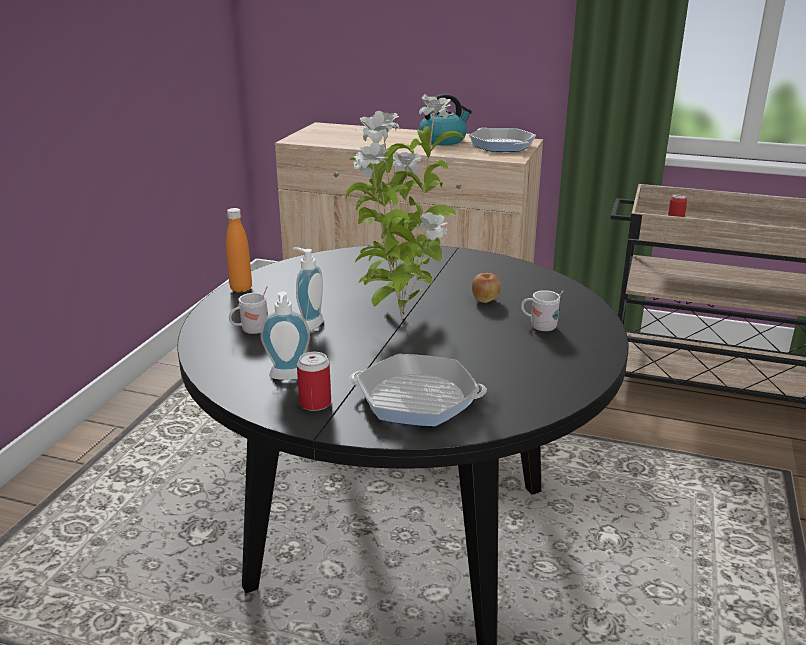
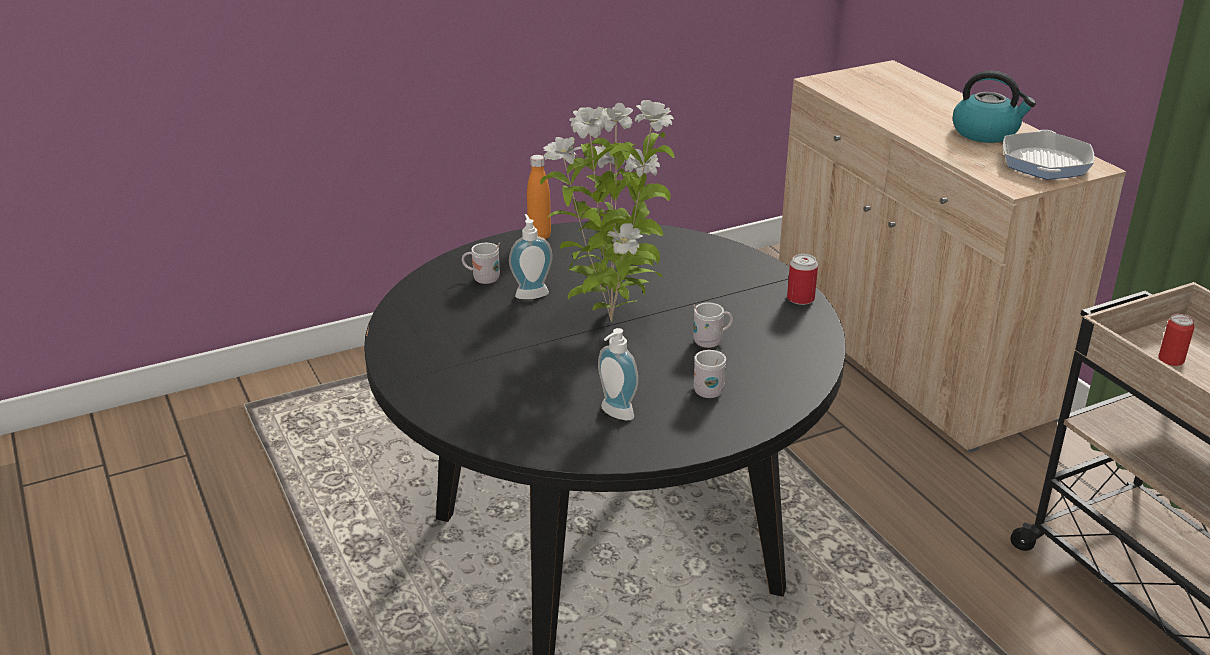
camera: 45 degrees right, 5 degrees up
soap dispenser [260,292,310,380] -> soap dispenser moved to [598,328,638,420]
can [297,352,331,411] -> can moved to [787,254,818,305]
frying pan [349,354,487,427] -> none
apple [472,273,501,303] -> white mug [693,302,733,348]

